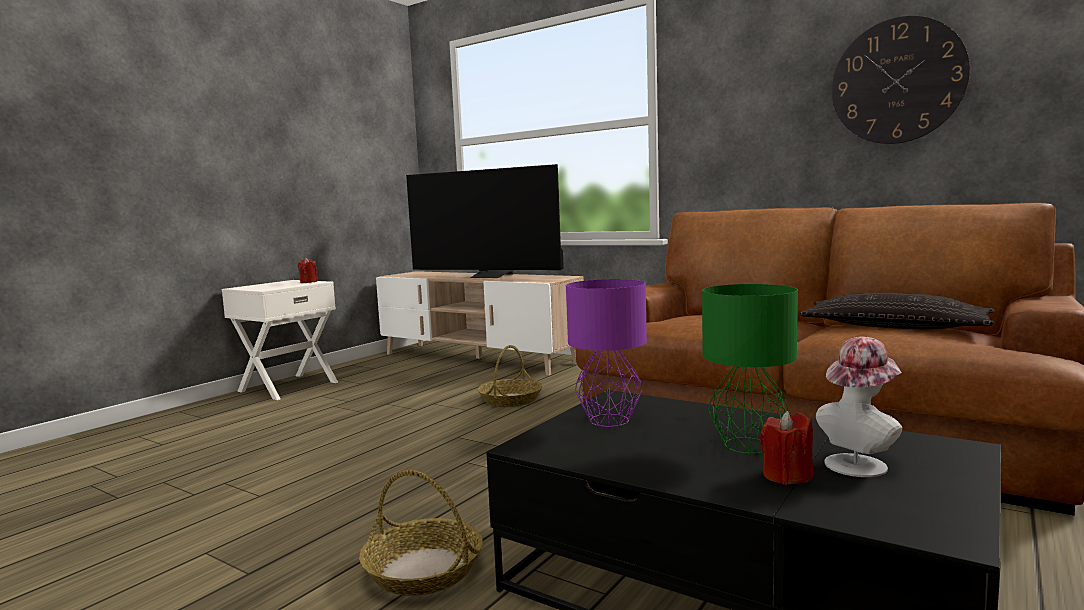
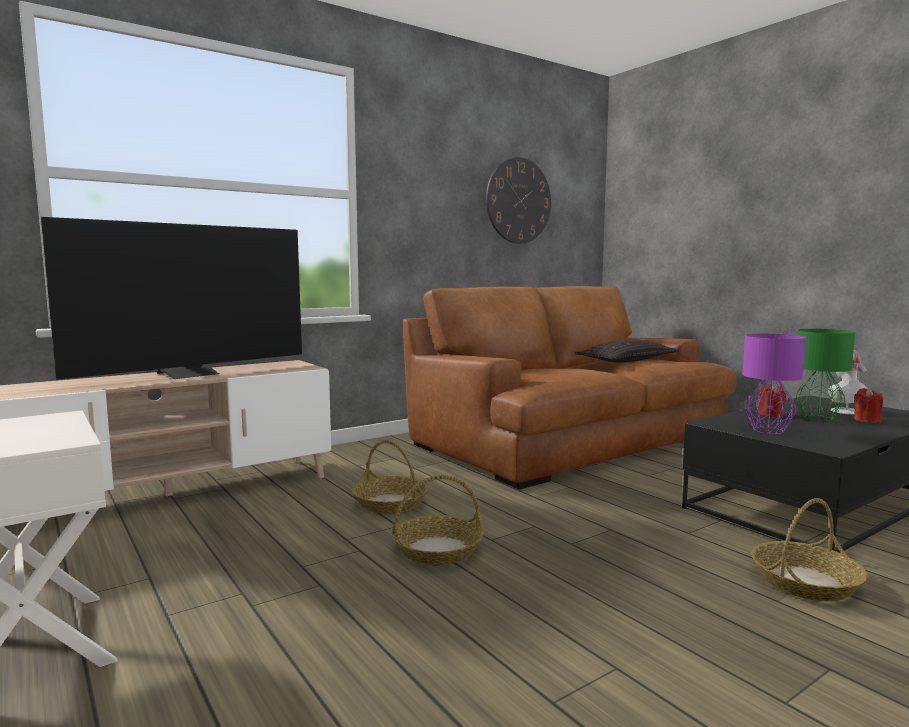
camera: 70 degrees left, 0 degrees up
red candle [298,258,318,283] -> red candle moved to [759,384,786,417]
none -> basket [392,475,483,565]

